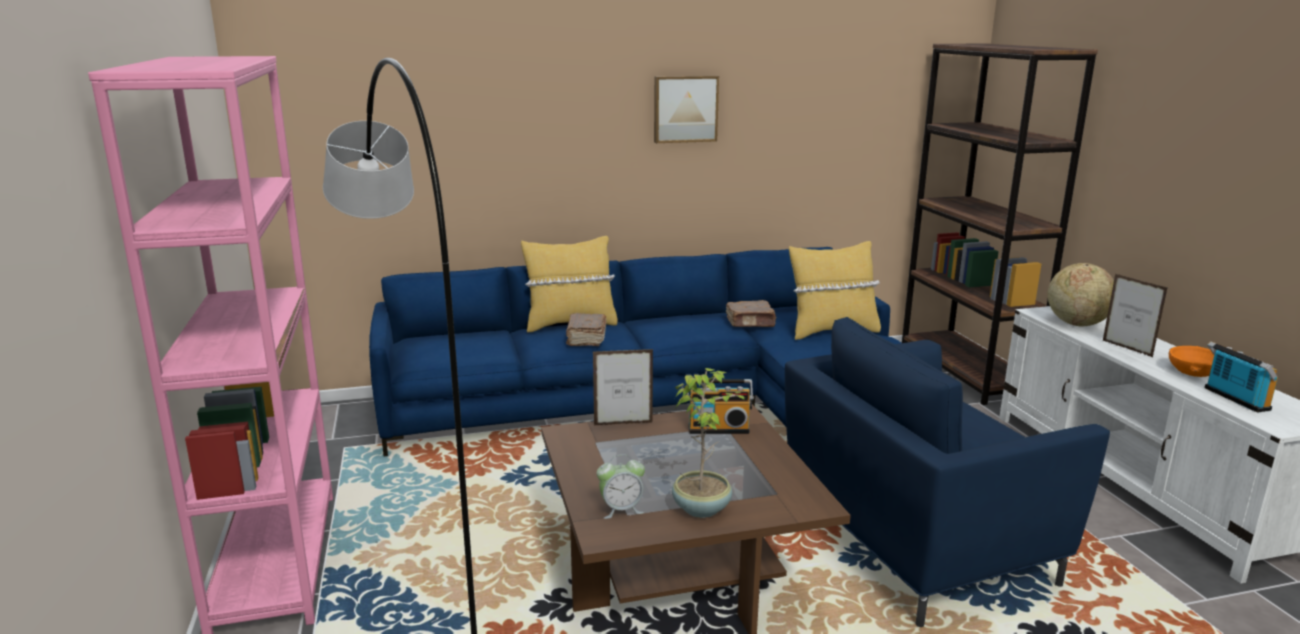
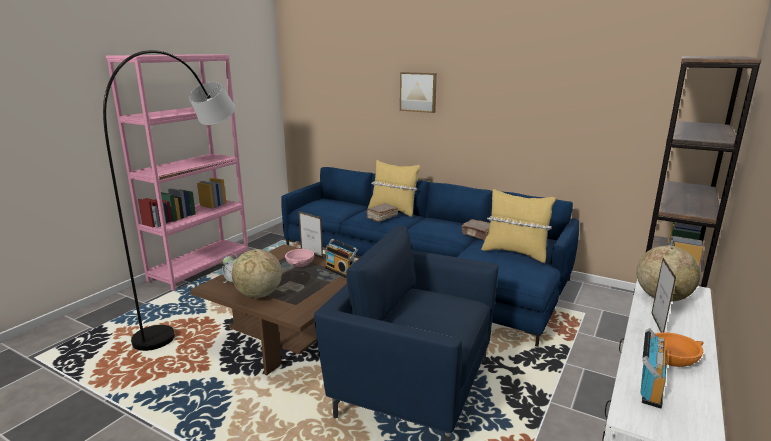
camera: 45 degrees right, 0 degrees up
picture [654,76,719,143] -> picture moved to [400,72,437,113]
potted plant [672,368,747,518] -> globe [232,249,282,298]
none -> pink bowl [285,249,314,267]

